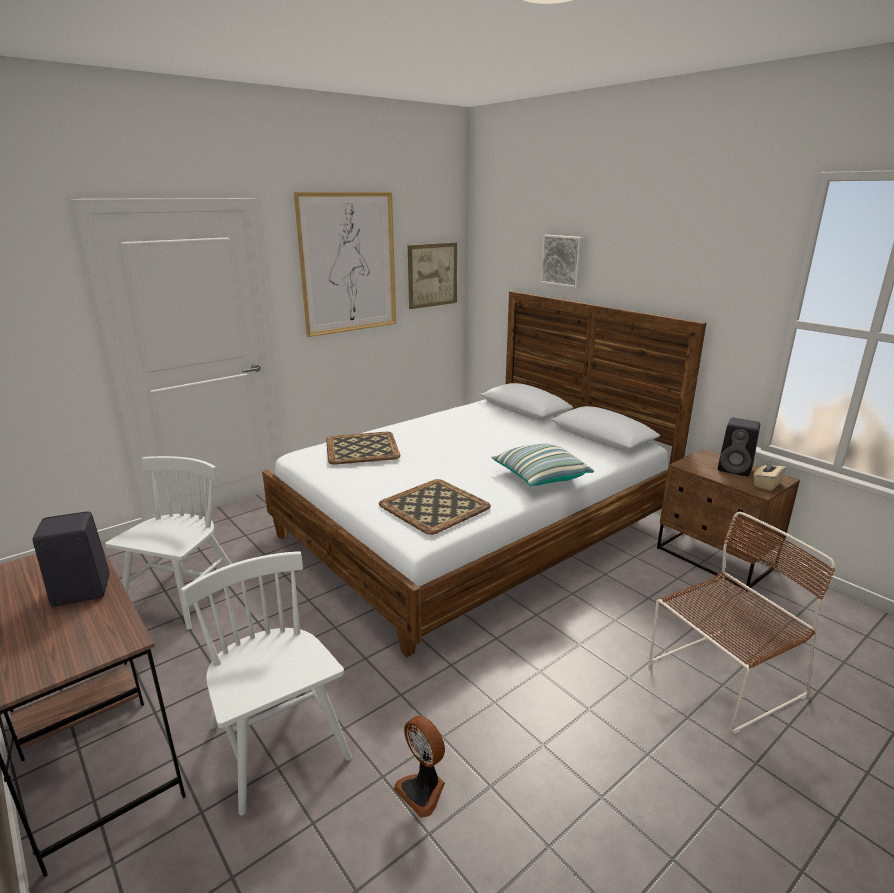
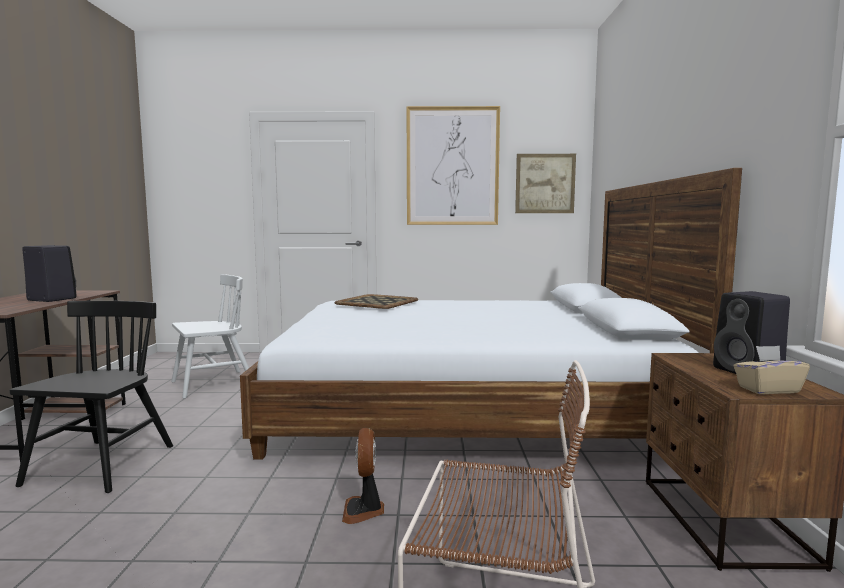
camera: 40 degrees right, 15 degrees down
white chair [181,551,352,815] -> black chair [10,301,173,493]
tray [379,479,491,535] -> none
fan [393,716,445,818] -> fan moved to [342,428,384,524]
pillow [491,443,594,486] -> none
picture [540,235,584,288] -> none

